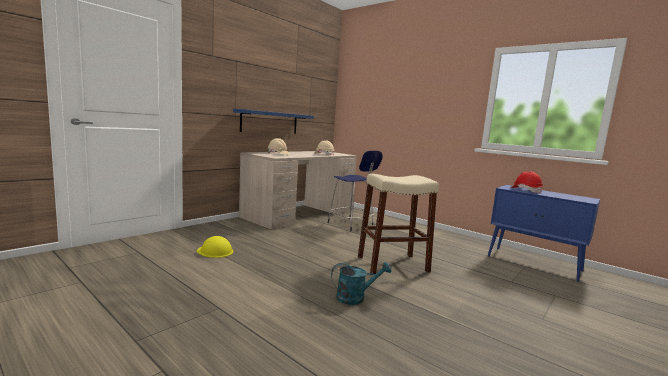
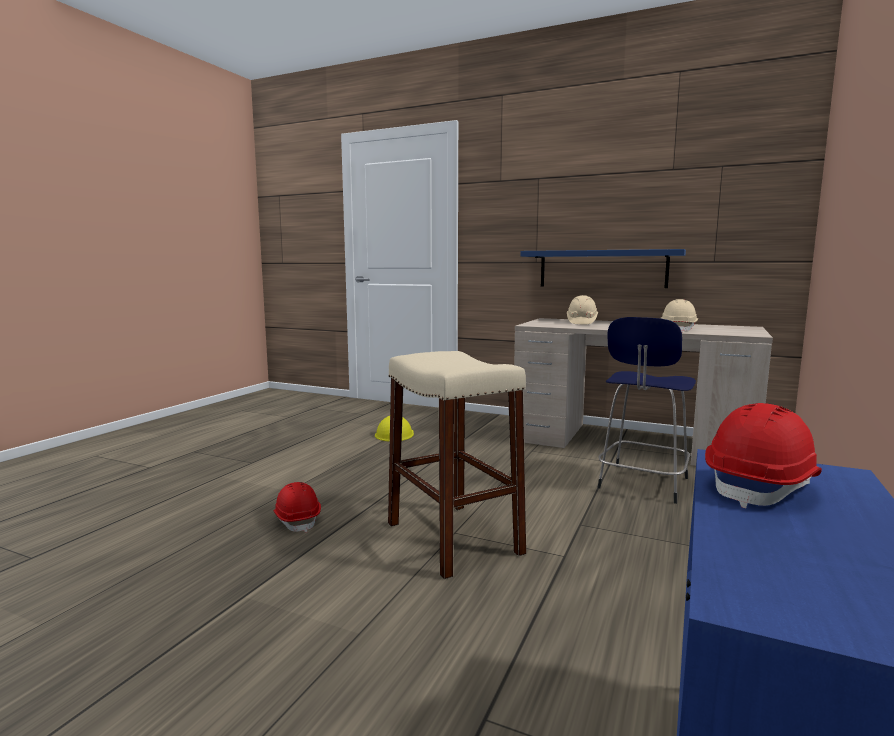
camera: 75 degrees right, 0 degrees up
turquoise watering can [331,262,391,305] -> red hard hat [273,482,321,532]

